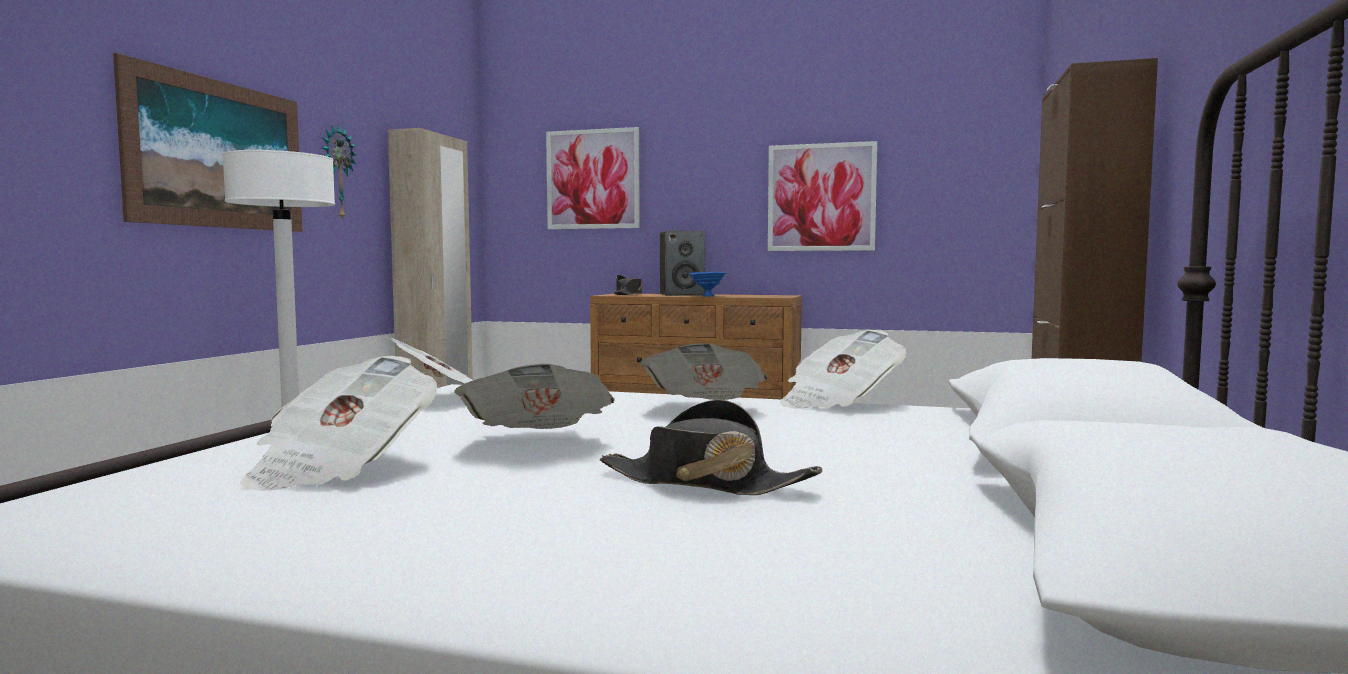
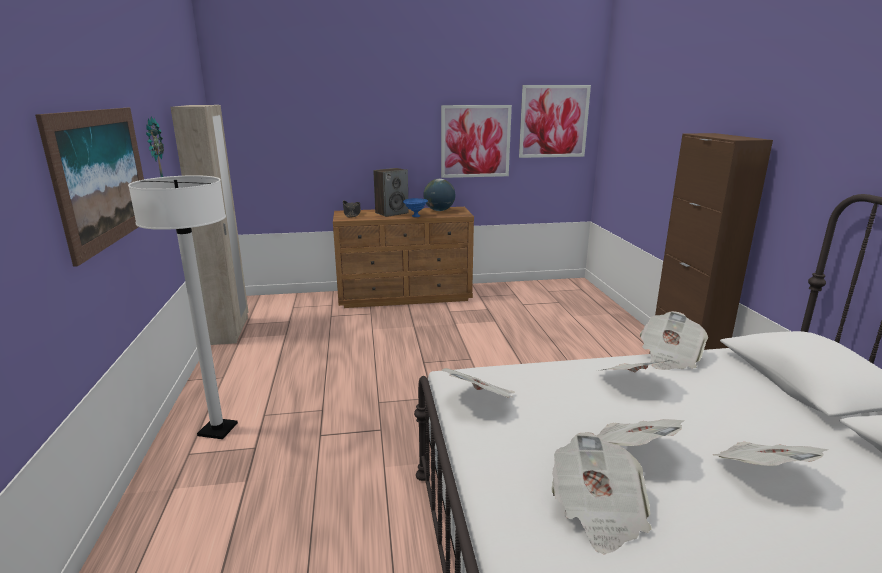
camera: 25 degrees left, 15 degrees up
picture [546,127,640,229] -> picture moved to [519,85,591,158]
black hat [600,400,822,495] -> newspaper [714,442,828,466]
none -> globe [423,179,455,211]

